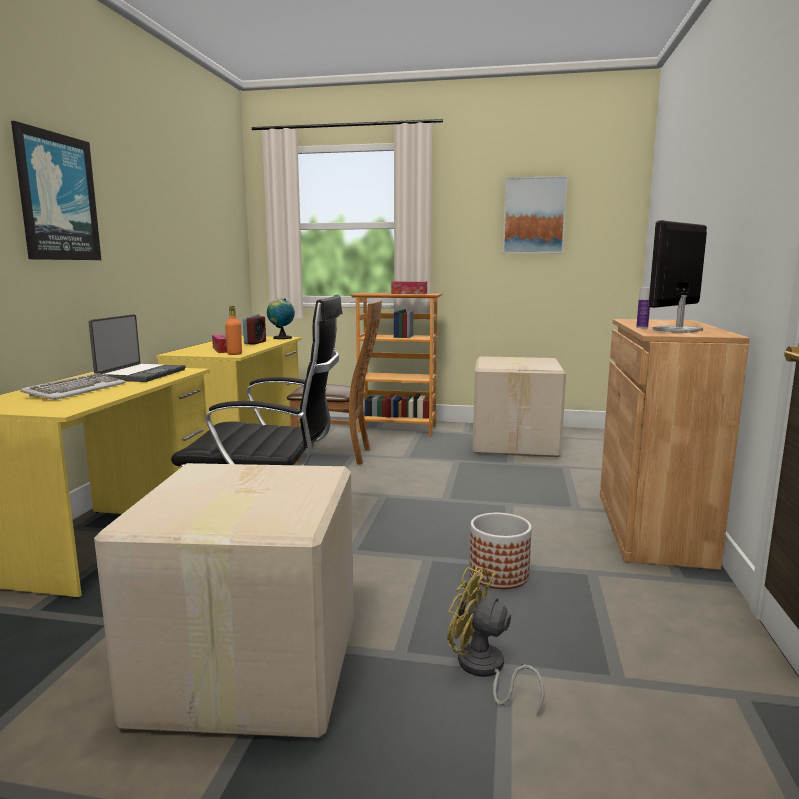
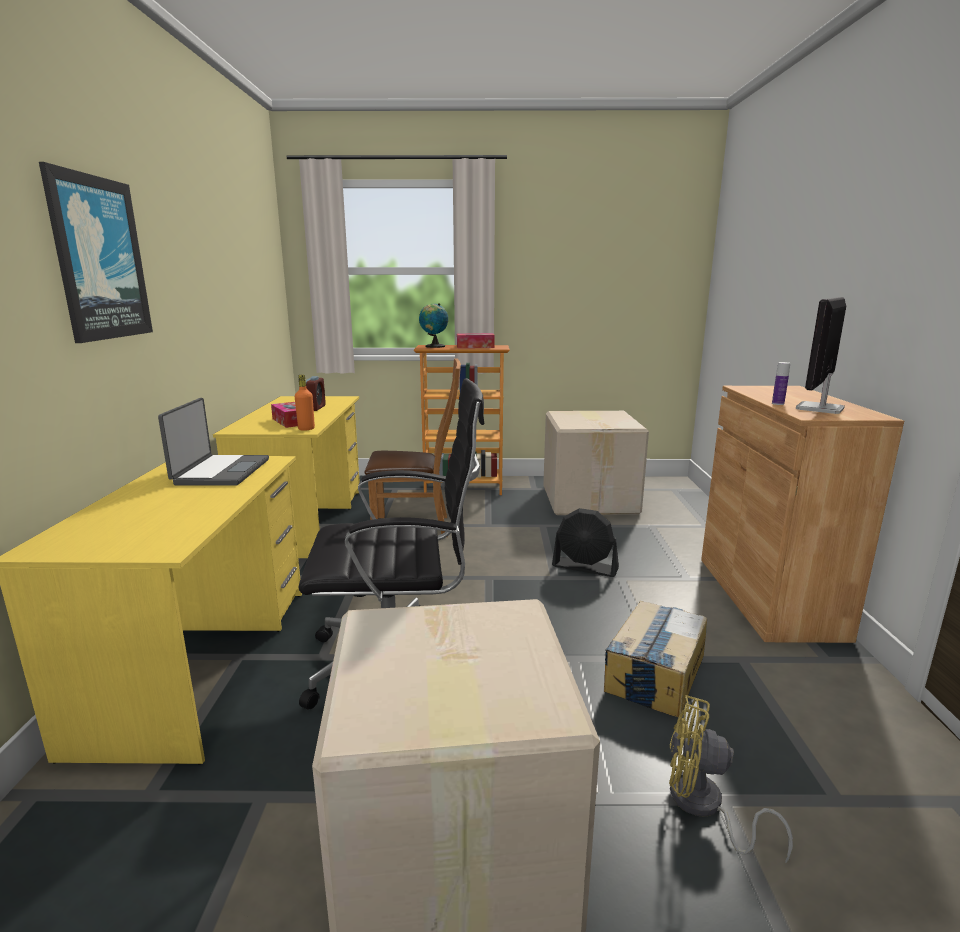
camera: 10 degrees left, 5 degrees up
keyboard [20,373,126,400] -> none
globe [267,298,295,339] -> globe moved to [419,303,448,348]
planter [469,513,532,589] -> cardboard box [604,601,707,717]
picture [503,176,568,253] -> none
none -> black fan [552,508,619,577]

